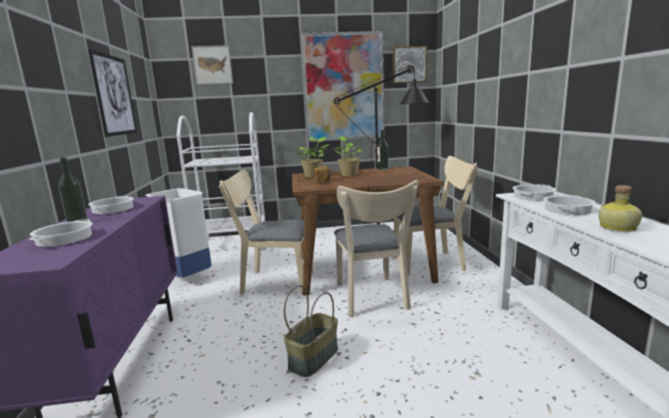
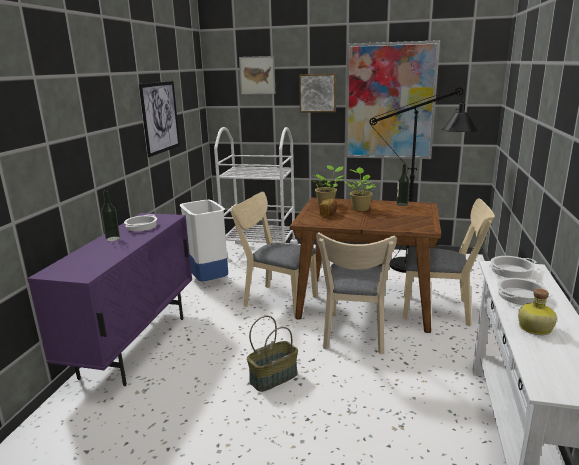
camera: 20 degrees right, 5 degrees up
cooking pot [29,219,93,247] -> none
picture [393,46,427,84] -> picture moved to [299,74,336,112]

